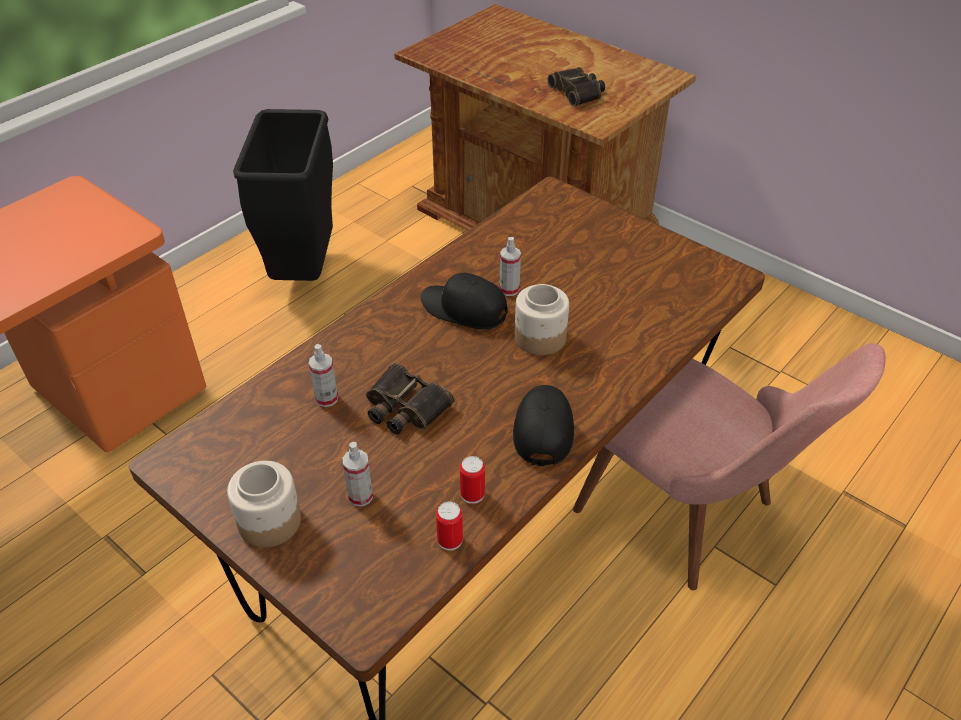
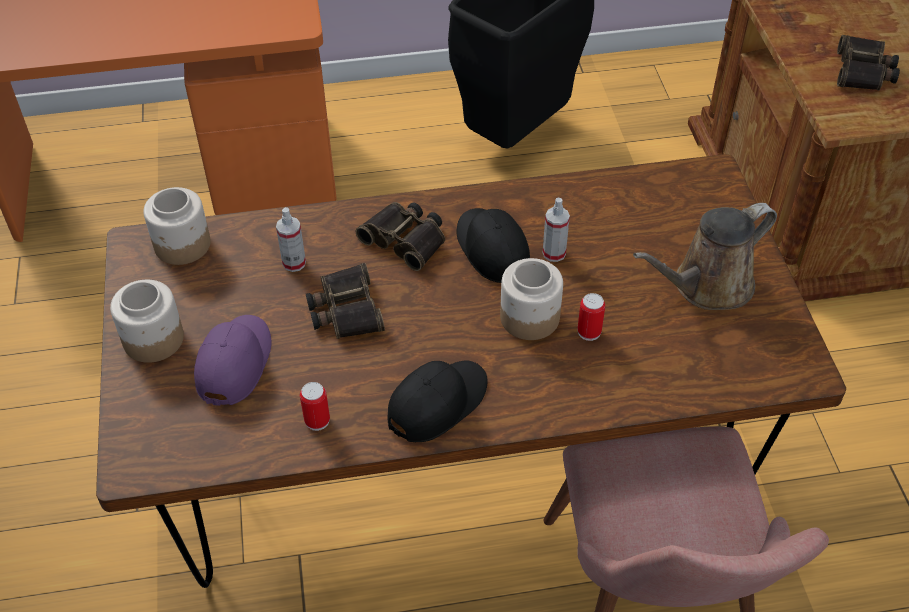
camera: 40 degrees right, 5 degrees up
spray bottle [342,442,373,507] -> purple cap [194,315,272,406]
can [436,502,463,551] -> can moved to [577,293,605,341]
none -> jar [143,187,211,265]
none -> binoculars [356,202,445,271]
none -> brown watering can [633,203,777,310]

